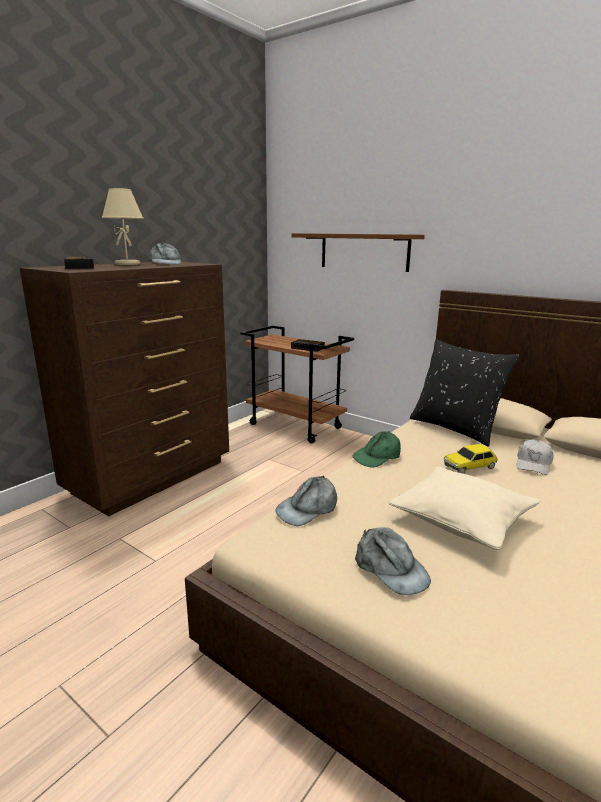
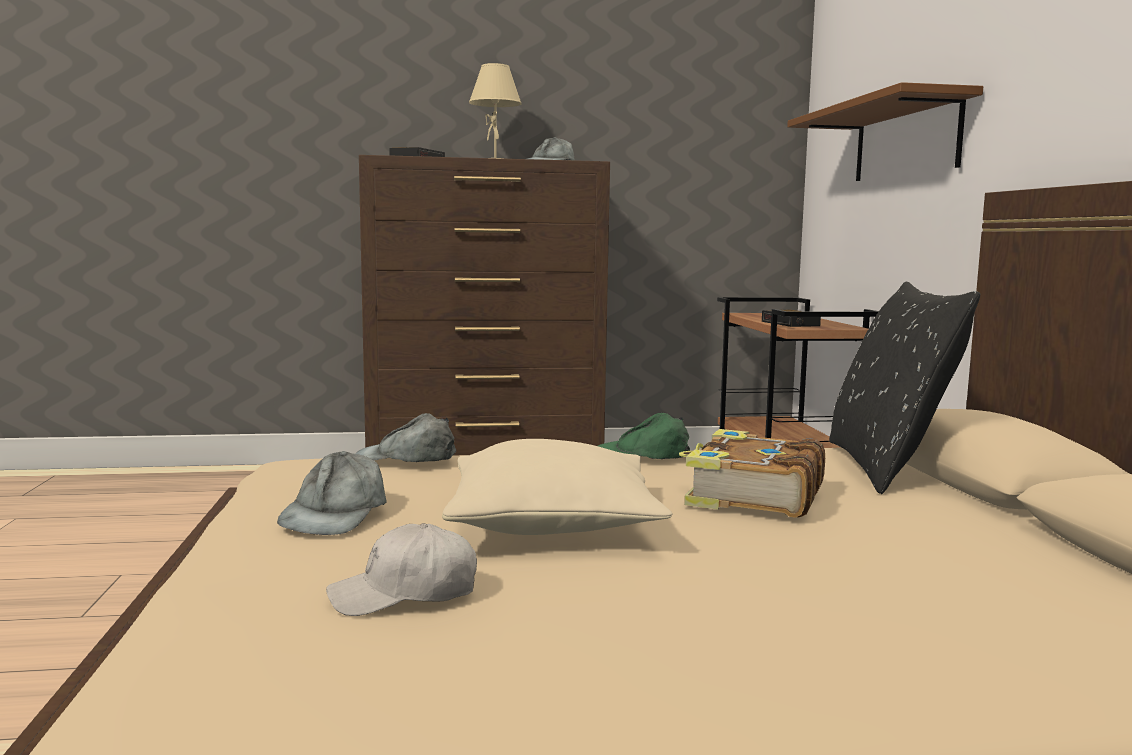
camera: 45 degrees right, 10 degrees down
toy car [444,444,498,474] -> book [679,429,825,518]
white cap [516,440,553,475] -> white cap moved to [326,523,477,616]

